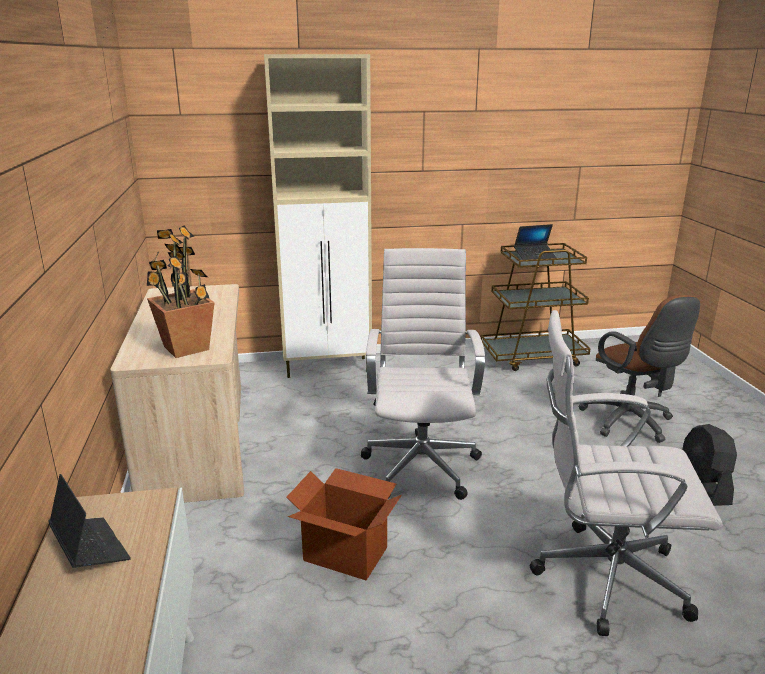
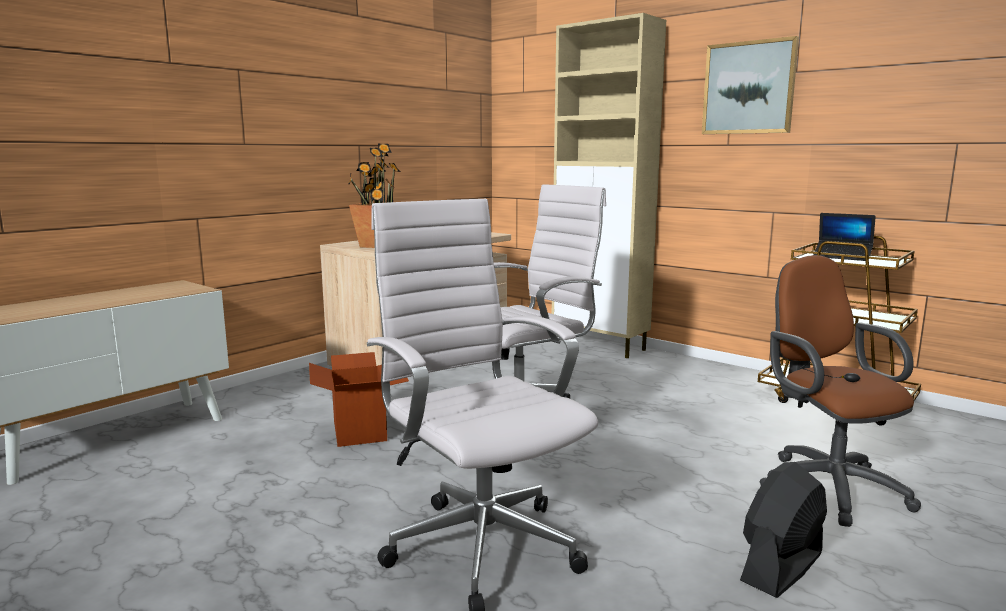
camera: 50 degrees right, 10 degrees down
laptop [48,474,131,568] -> none
brown office chair [578,295,700,443] -> brown office chair turned 135 degrees clockwise [760,255,921,527]
none -> picture [702,36,799,134]

